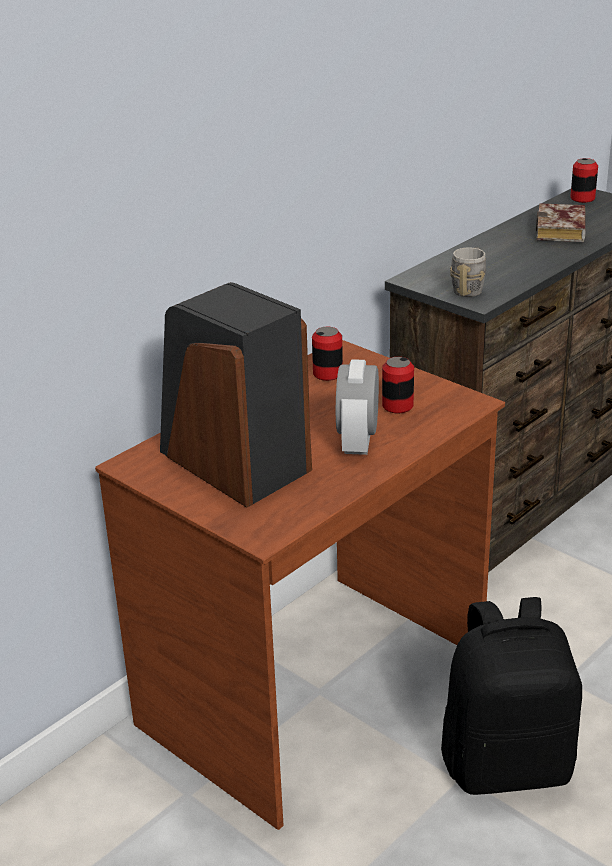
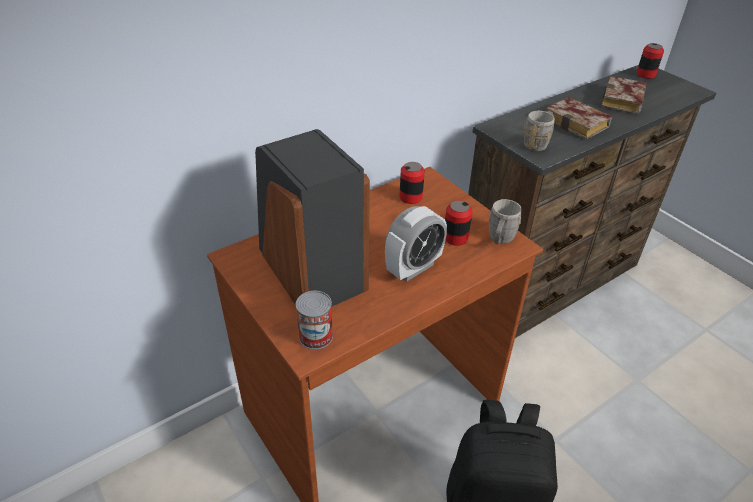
camera: 10 degrees right, 10 degrees up
alarm clock [336,359,379,455] -> alarm clock turned 150 degrees counterclockwise [385,206,447,281]
none -> can [296,291,333,349]
none -> grey mug [489,199,522,244]
none -> book [546,97,612,140]

